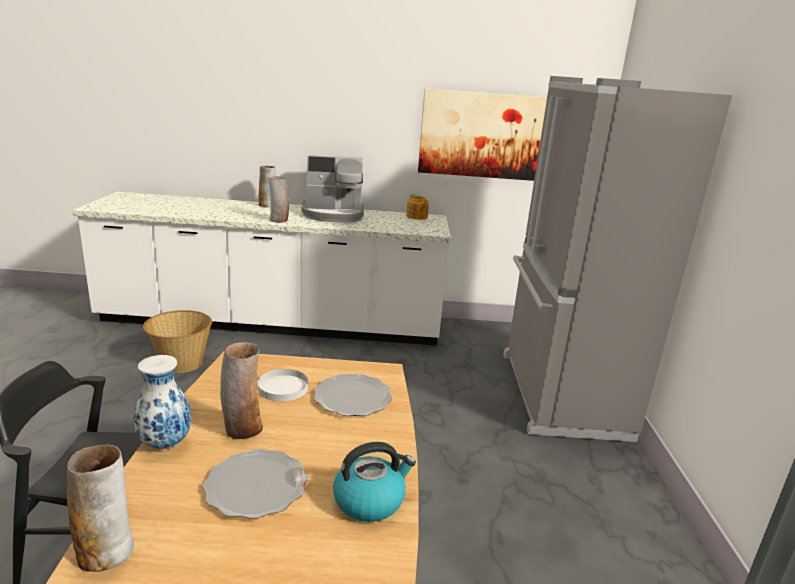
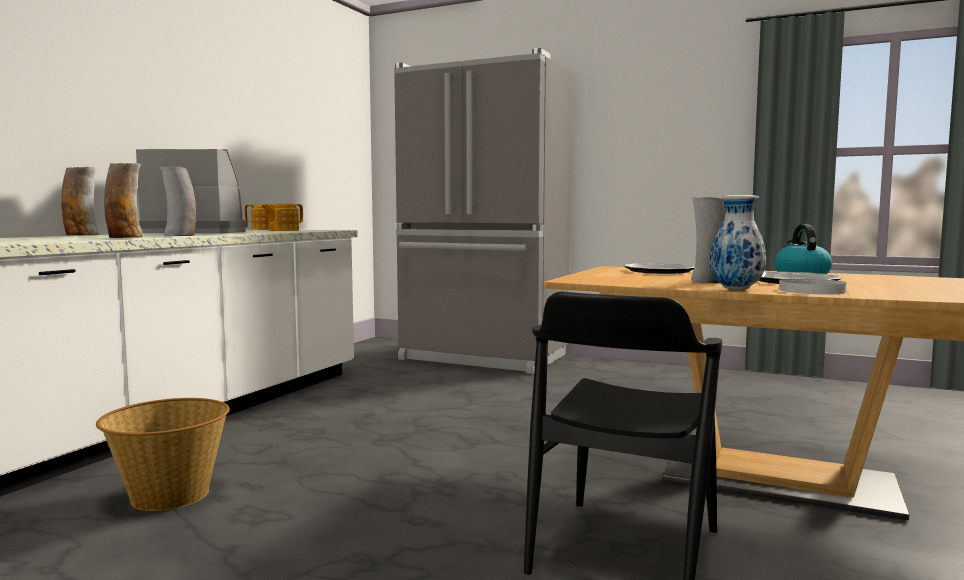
camera: 65 degrees left, 15 degrees down
vase [67,445,134,572] -> vase moved to [104,163,143,238]
white plate [258,369,308,402] -> white plate moved to [779,278,847,295]
coffee machine [302,155,364,223] -> coffee machine turned 105 degrees counterclockwise [136,149,248,233]
picture [418,89,547,181] -> none
none -> teapot [262,204,303,231]

